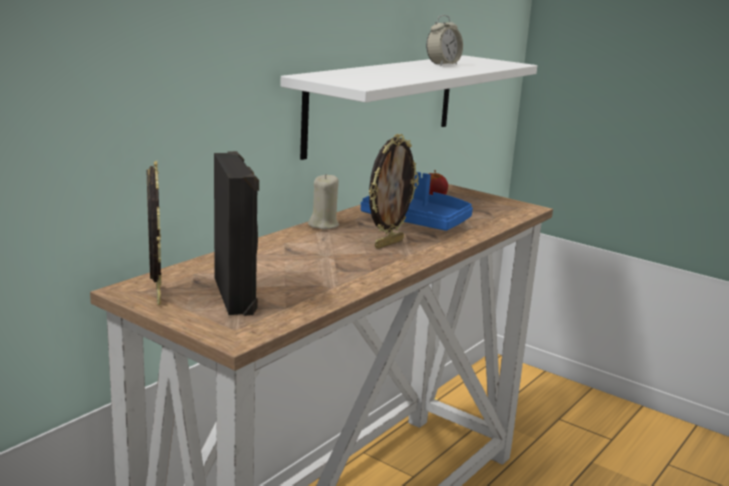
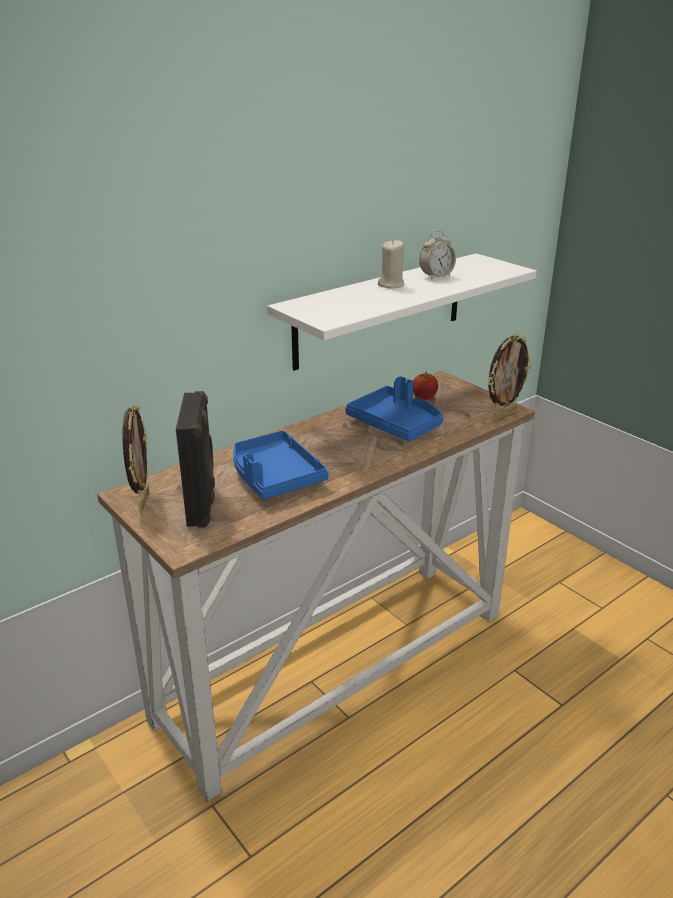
camera: 15 degrees right, 10 degrees up
beige candle [308,174,339,229] -> beige candle moved to [378,239,405,289]
picture frame [369,134,419,249] -> picture frame moved to [488,333,532,421]
none -> blue tray [233,430,329,500]

